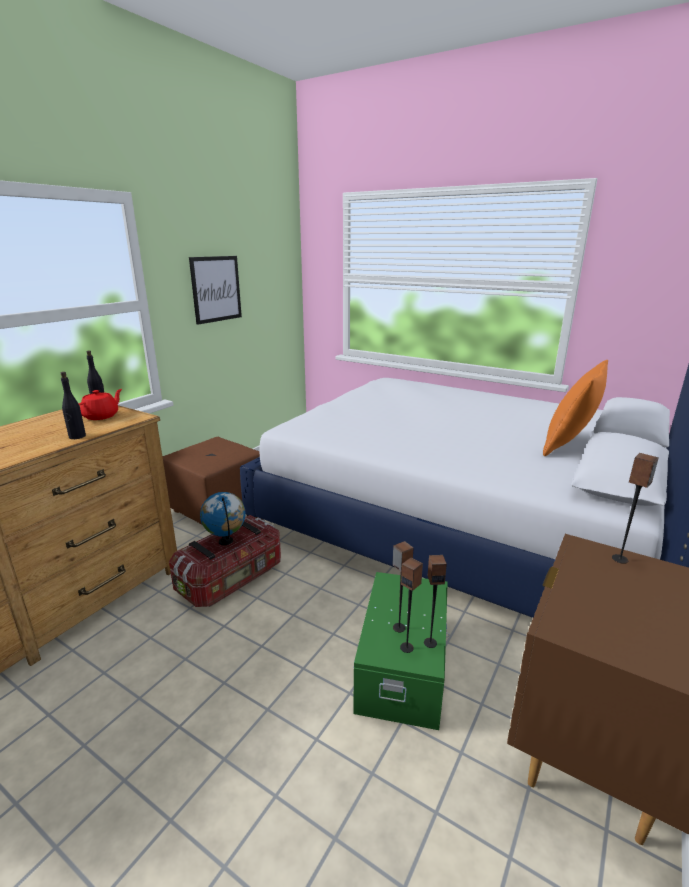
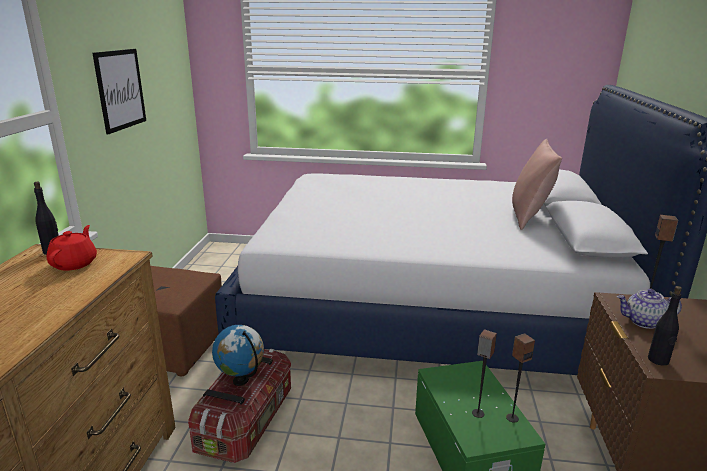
camera: 25 degrees left, 0 degrees up
black bottle [61,372,86,439] -> black bottle moved to [648,286,682,366]
speaker [400,557,423,653] -> none
orange pillow [543,360,608,456] -> pink pillow [512,139,562,230]
none -> teapot [617,289,682,329]

